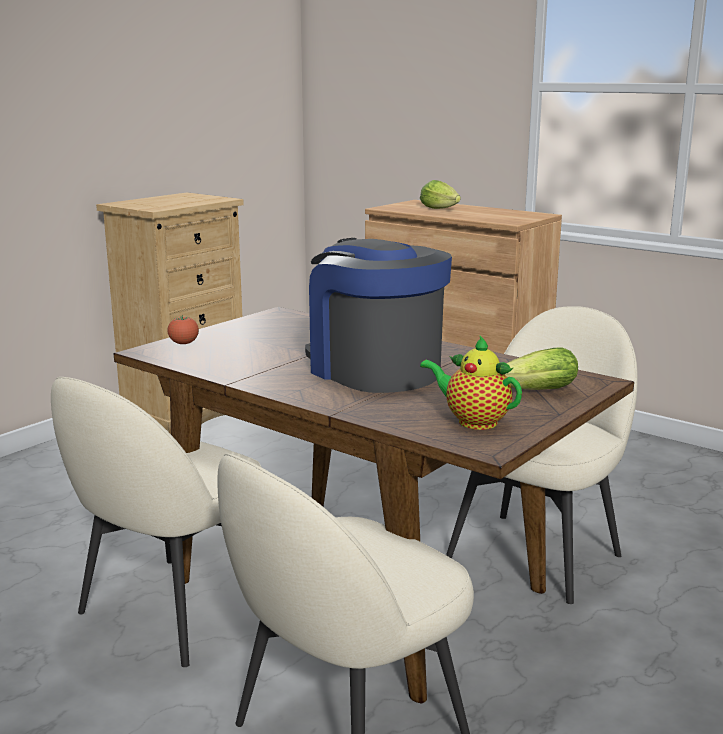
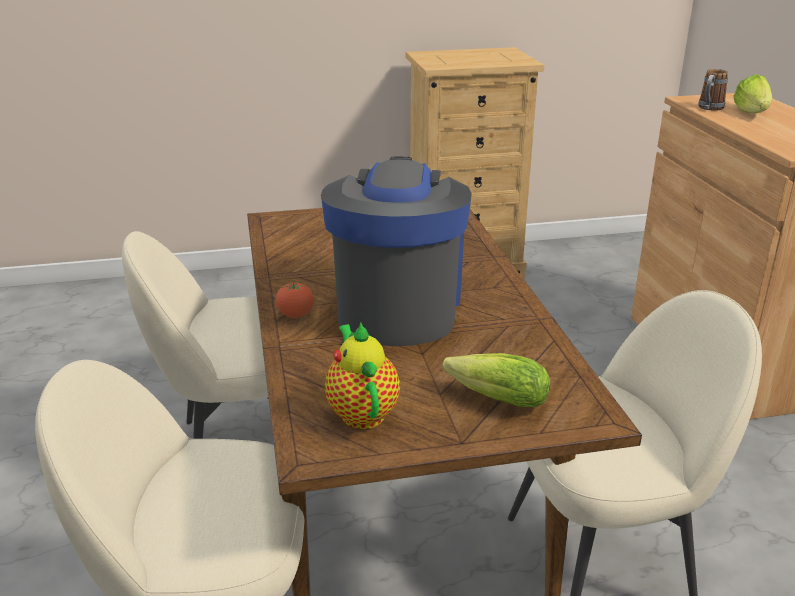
camera: 40 degrees right, 10 degrees up
tomato [168,315,199,344] -> tomato moved to [275,282,314,318]
none -> mug [698,69,728,111]

